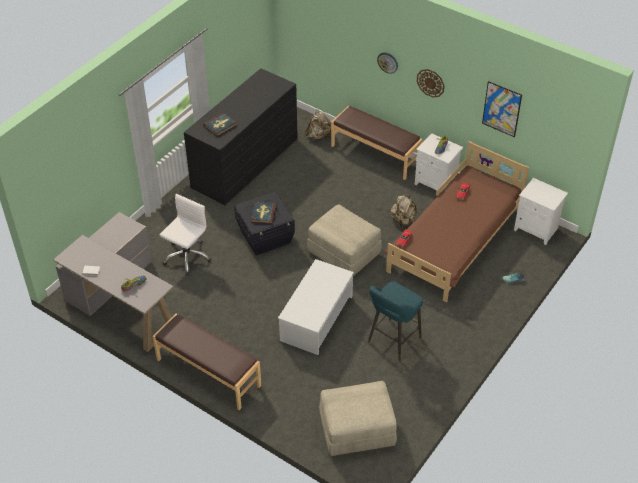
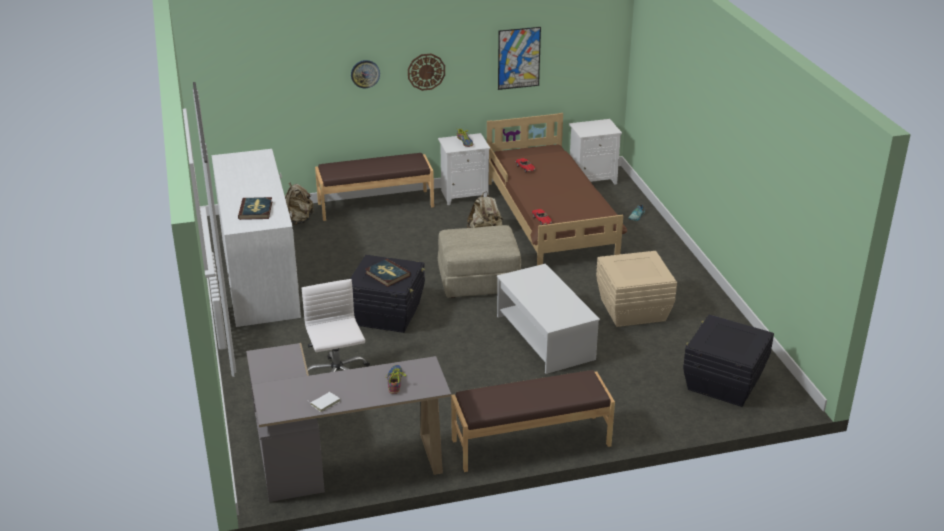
camera: 50 degrees left, 15 degrees down
black dresser [184,68,298,205] -> white dresser [212,149,301,327]
beige ottoman [319,381,397,456] -> black storage box [683,315,774,407]
turquoise stool [368,281,423,361] -> beige storage box [596,251,677,327]

